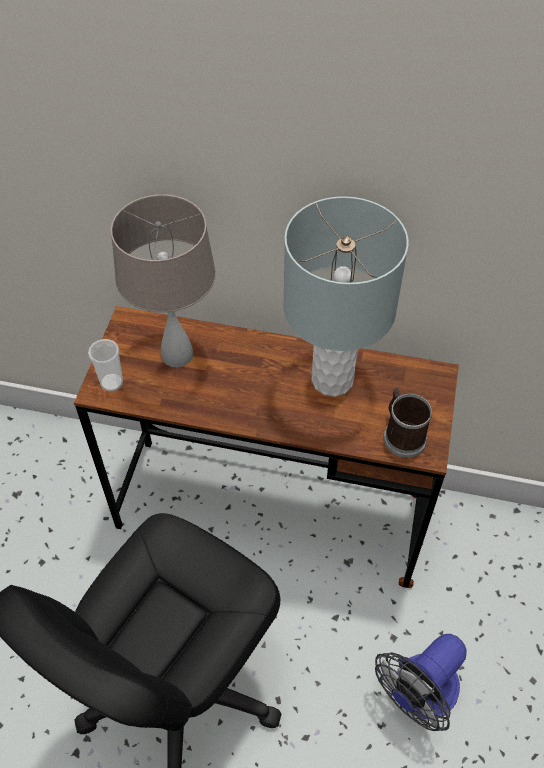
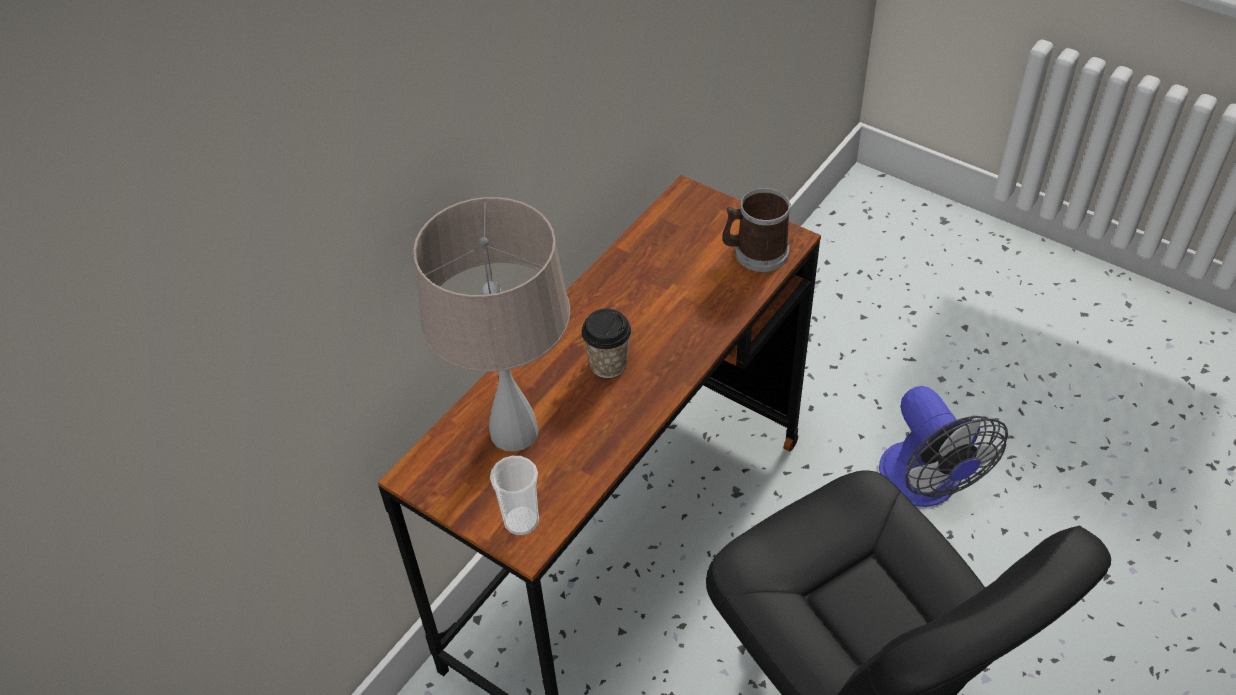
camera: 65 degrees left, 5 degrees down
grey table lamp [283,196,409,397] -> none
none -> cup [581,308,631,378]

